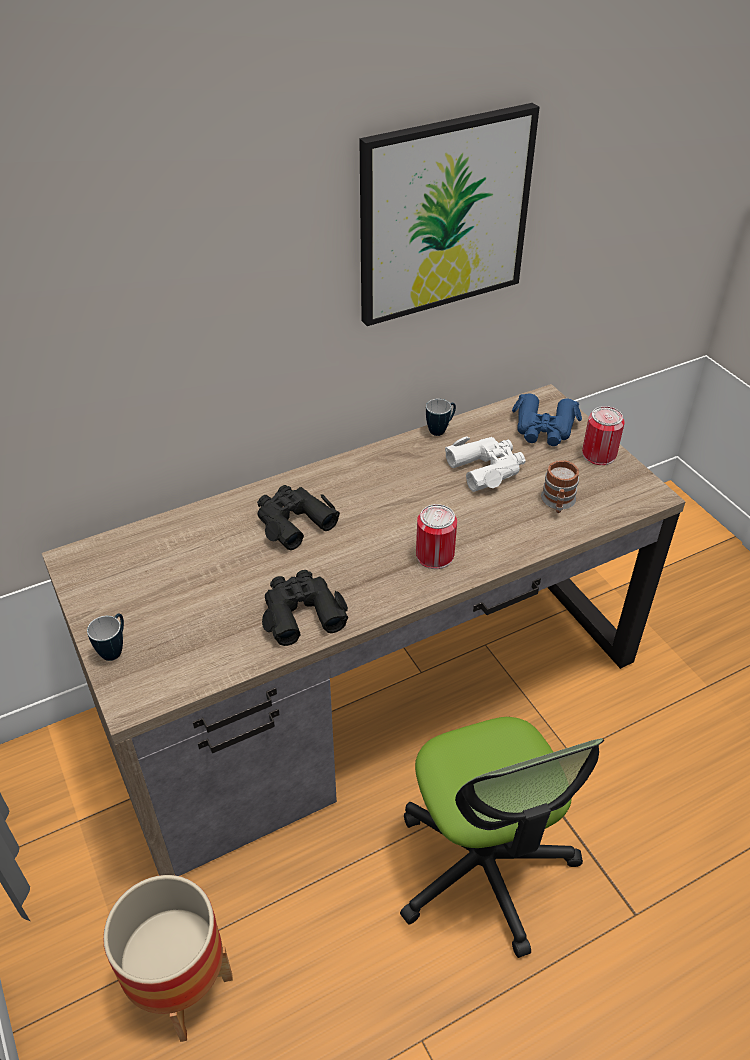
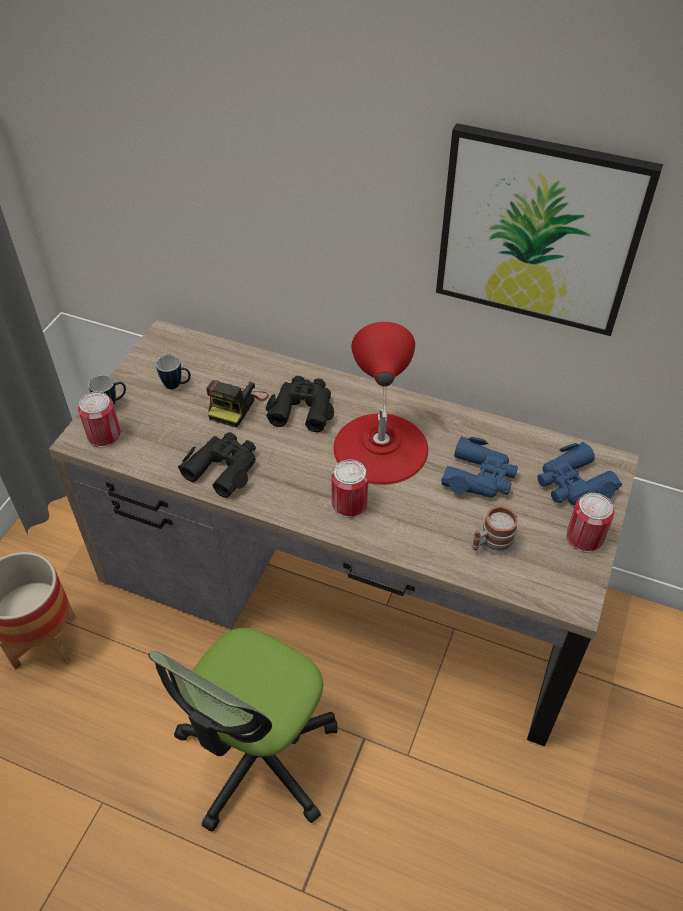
camera: 50 degrees right, 5 degrees up
mug [426,399,456,436] -> mug moved to [156,355,191,389]
white binoculars [445,437,526,492] -> blue binoculars [441,436,518,498]
none -> can [78,392,121,448]
none -> camera [206,380,269,428]
none -> red table lamp [334,322,428,485]

